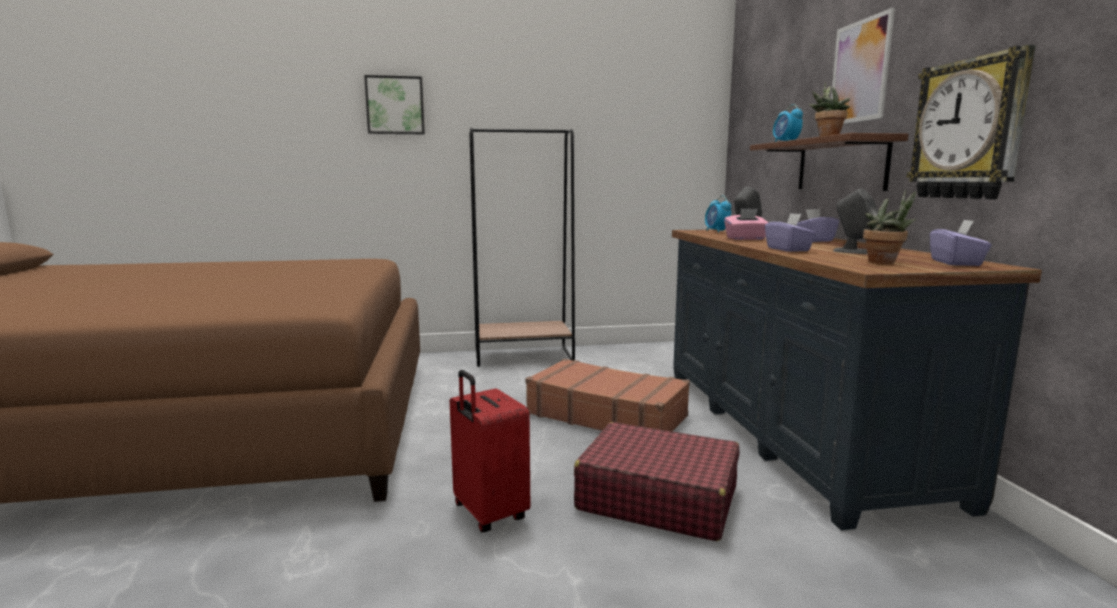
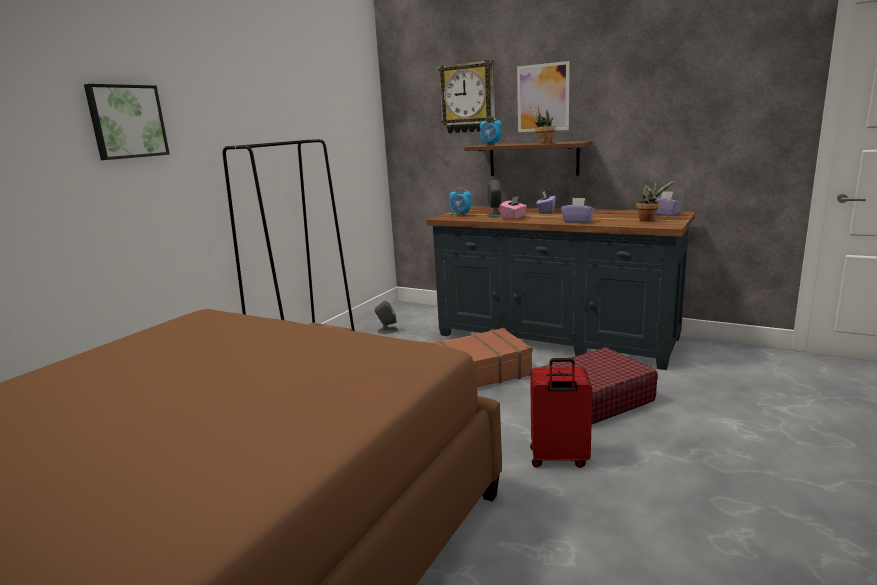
camera: 50 degrees left, 5 degrees up
grey speaker [833,189,878,254] -> grey speaker moved to [375,301,398,334]
wall clock [906,45,1035,200] -> wall clock moved to [438,60,495,133]

